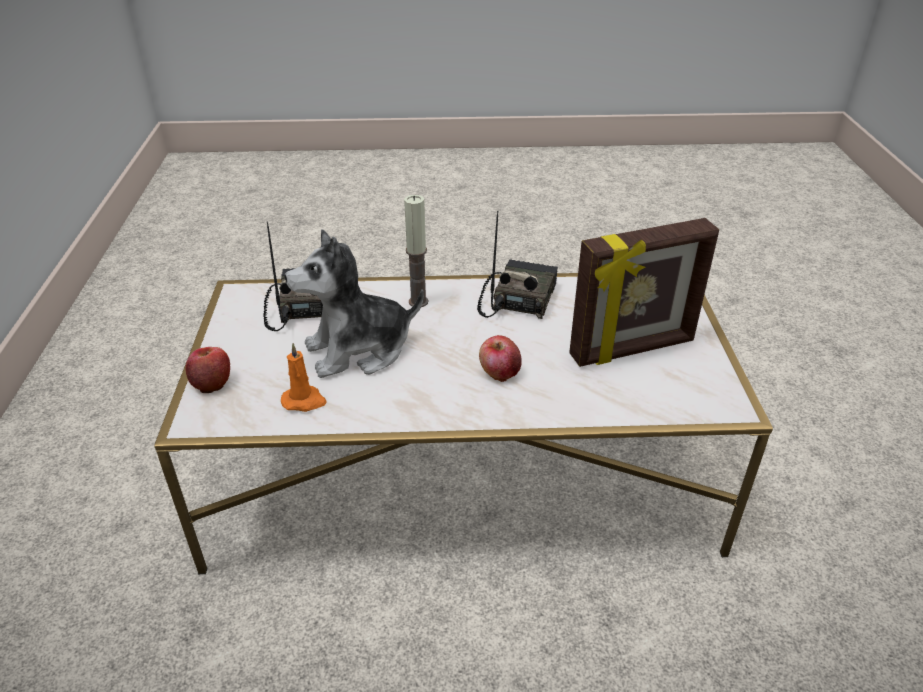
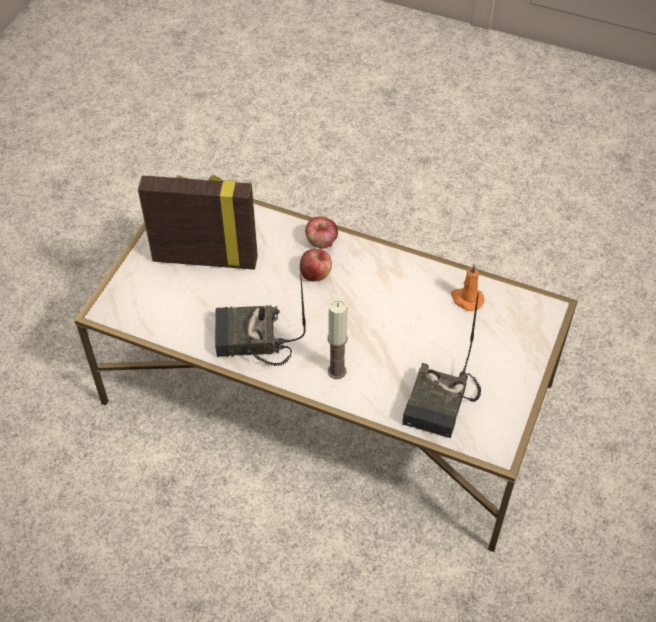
camera: 155 degrees left, 15 degrees up
apple [185,347,230,393] -> apple moved to [305,217,338,249]
plush toy [284,229,424,378] -> none
radio [477,211,558,319] -> radio turned 45 degrees clockwise [215,273,306,366]

